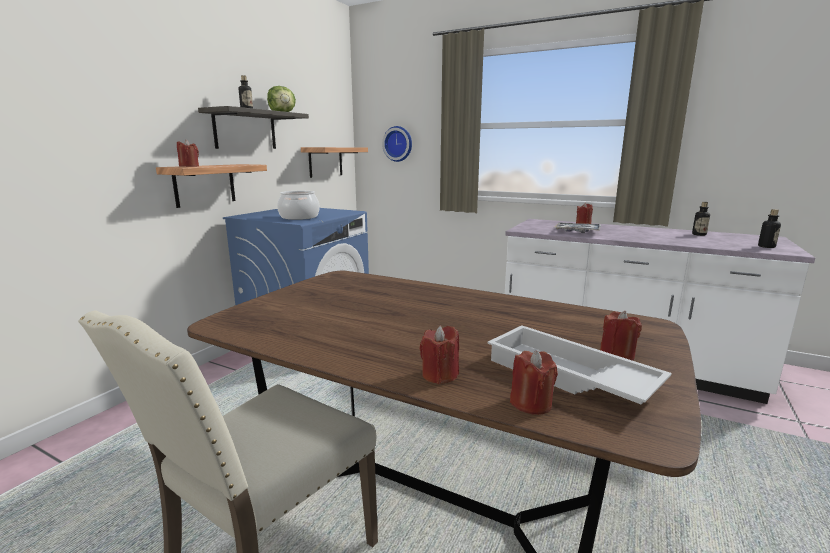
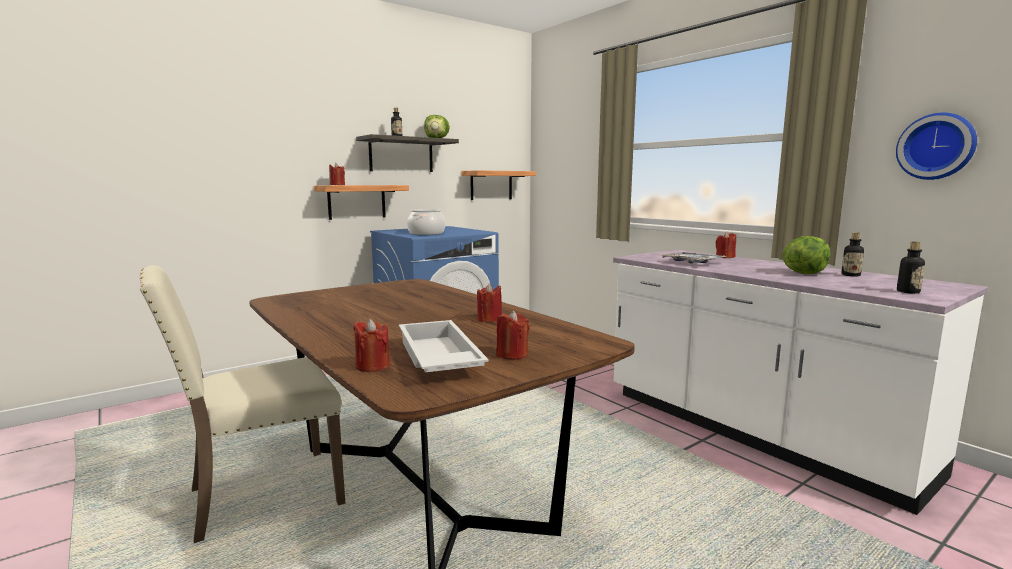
camera: 25 degrees right, 5 degrees down
wall clock [382,126,412,162] -> wall clock moved to [896,113,977,180]
red candle [420,326,459,384] -> red candle moved to [477,283,502,322]
none -> lettuce [783,236,830,274]

